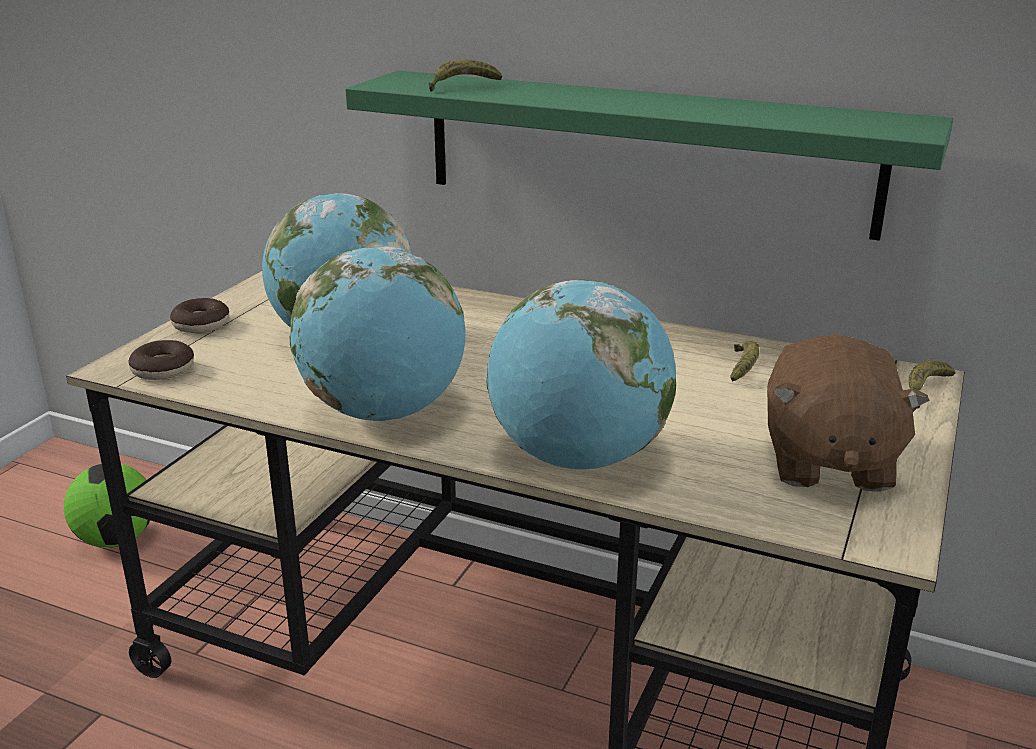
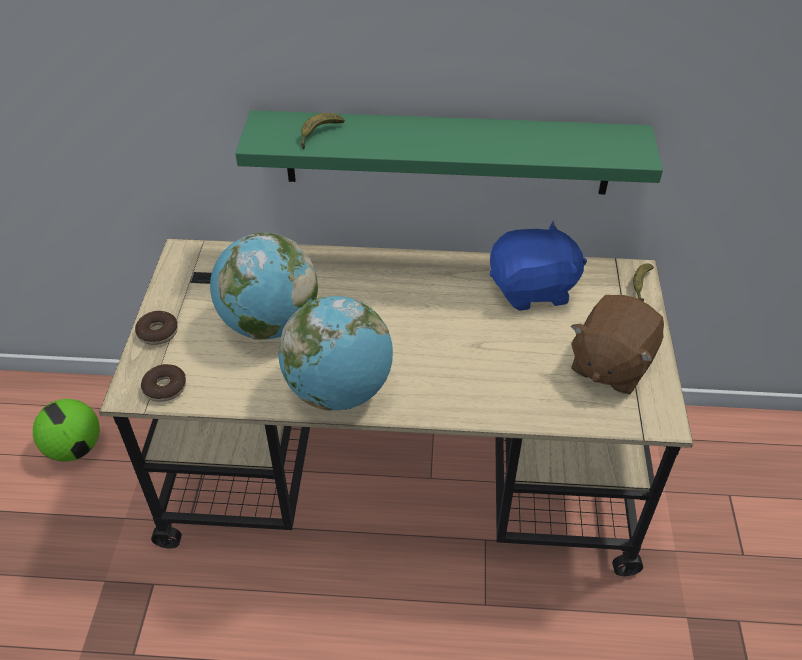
camera: 20 degrees left, 20 degrees up
globe [487,280,676,469] -> none
banana [730,341,759,382] -> blue plush toy [490,221,587,311]
brown plush toy [767,335,930,492] -> brown plush toy turned 45 degrees clockwise [571,295,664,394]

